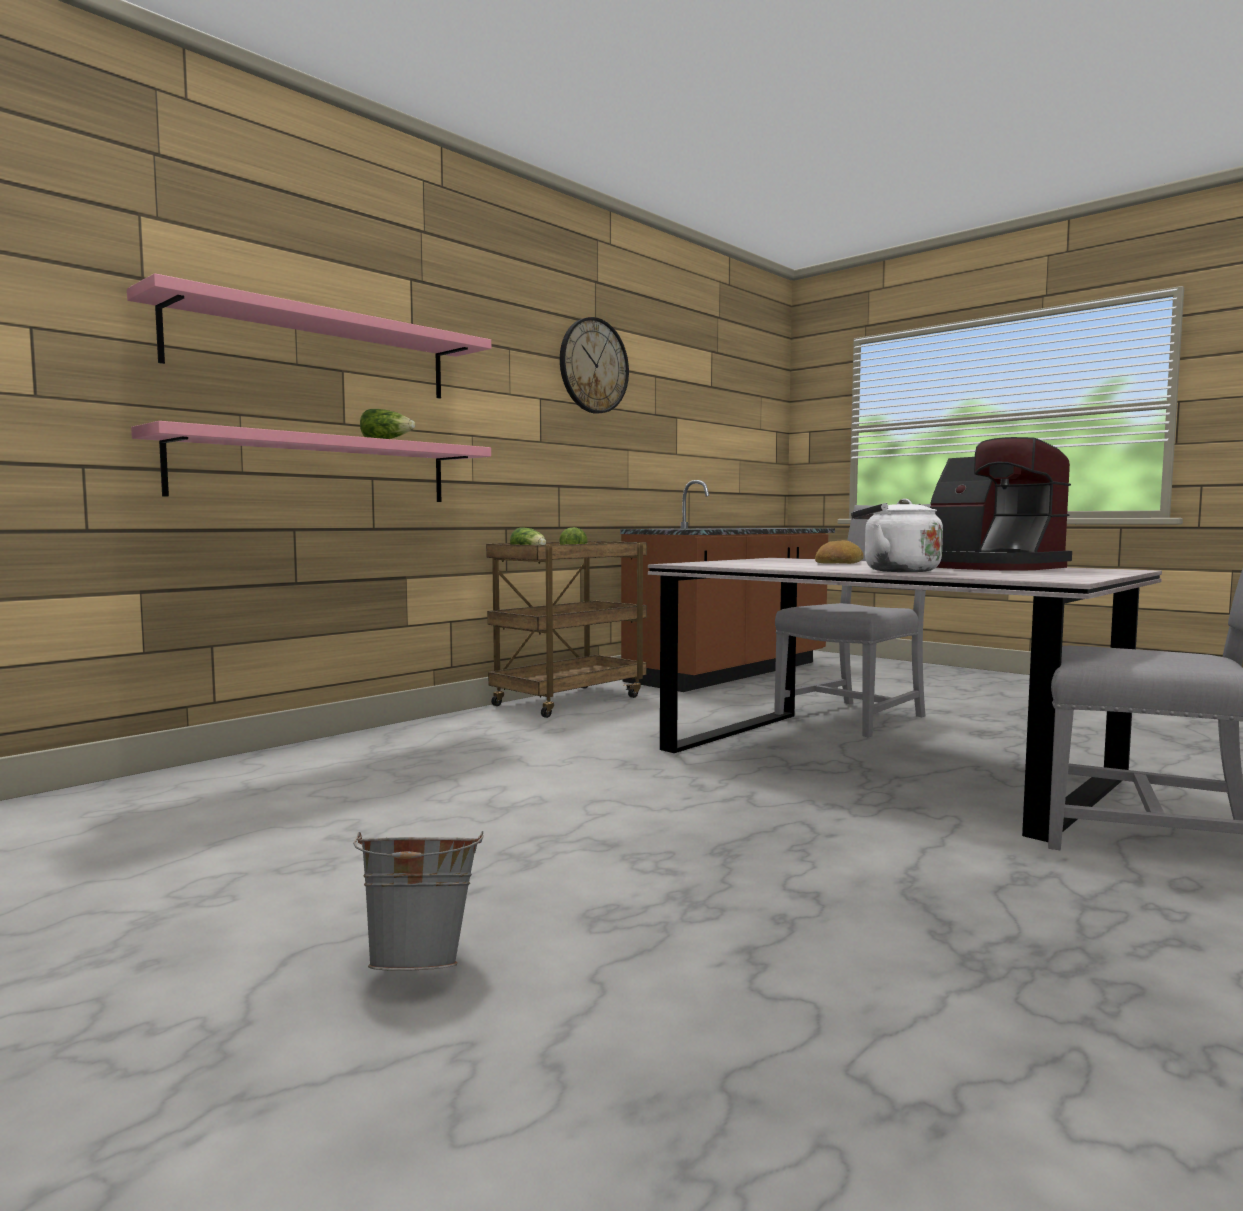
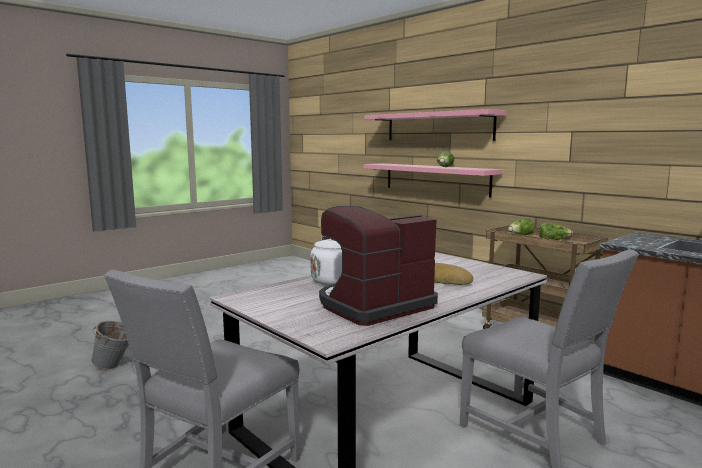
camera: 95 degrees right, 5 degrees up
grey bucket [353,831,484,971] -> grey bucket moved to [91,321,129,369]
wall clock [560,317,629,414] -> none

